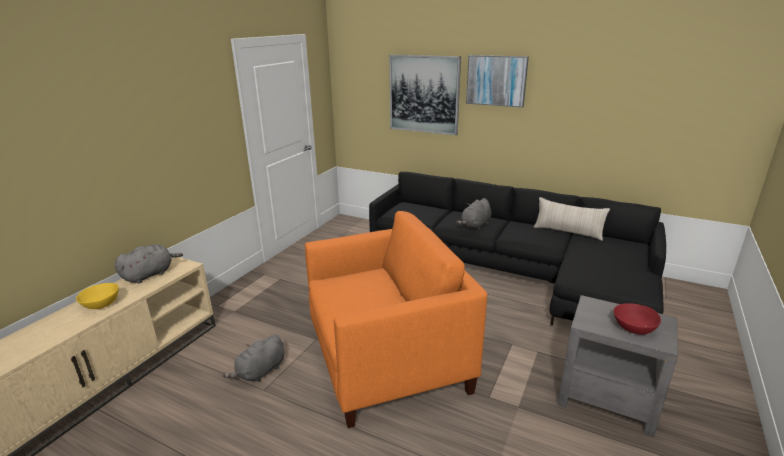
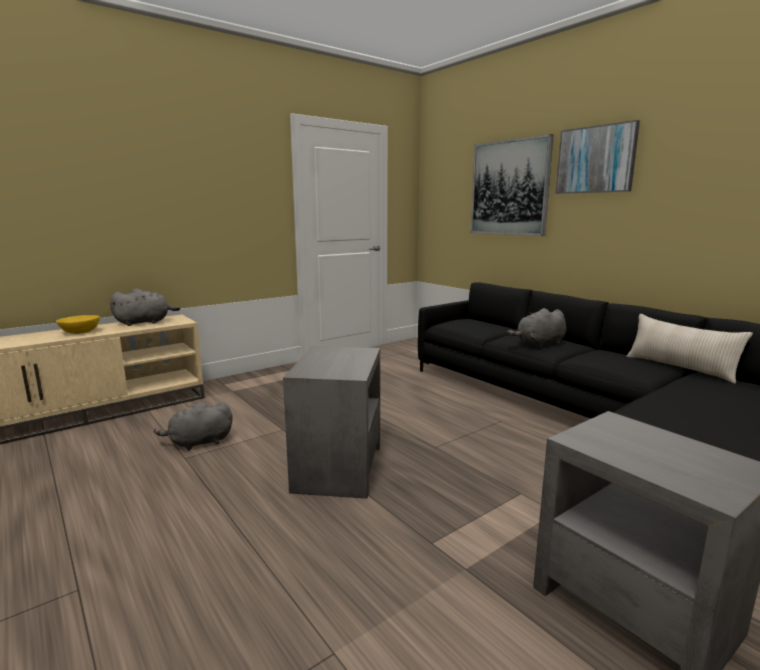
camera: 25 degrees right, 10 degrees down
orange armchair [305,211,487,428] -> grey side table [283,346,380,499]
red bowl [614,303,661,335] -> none

